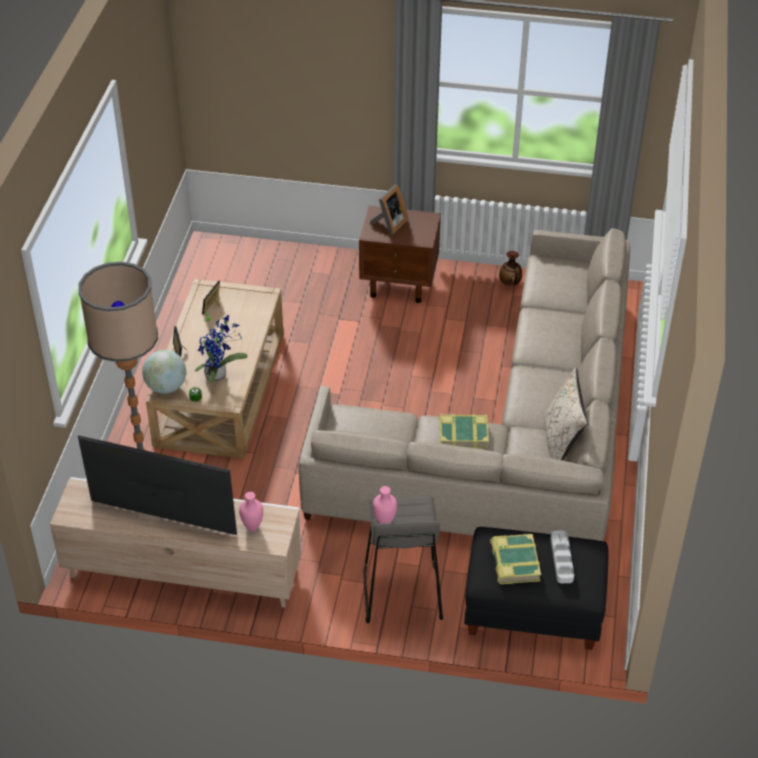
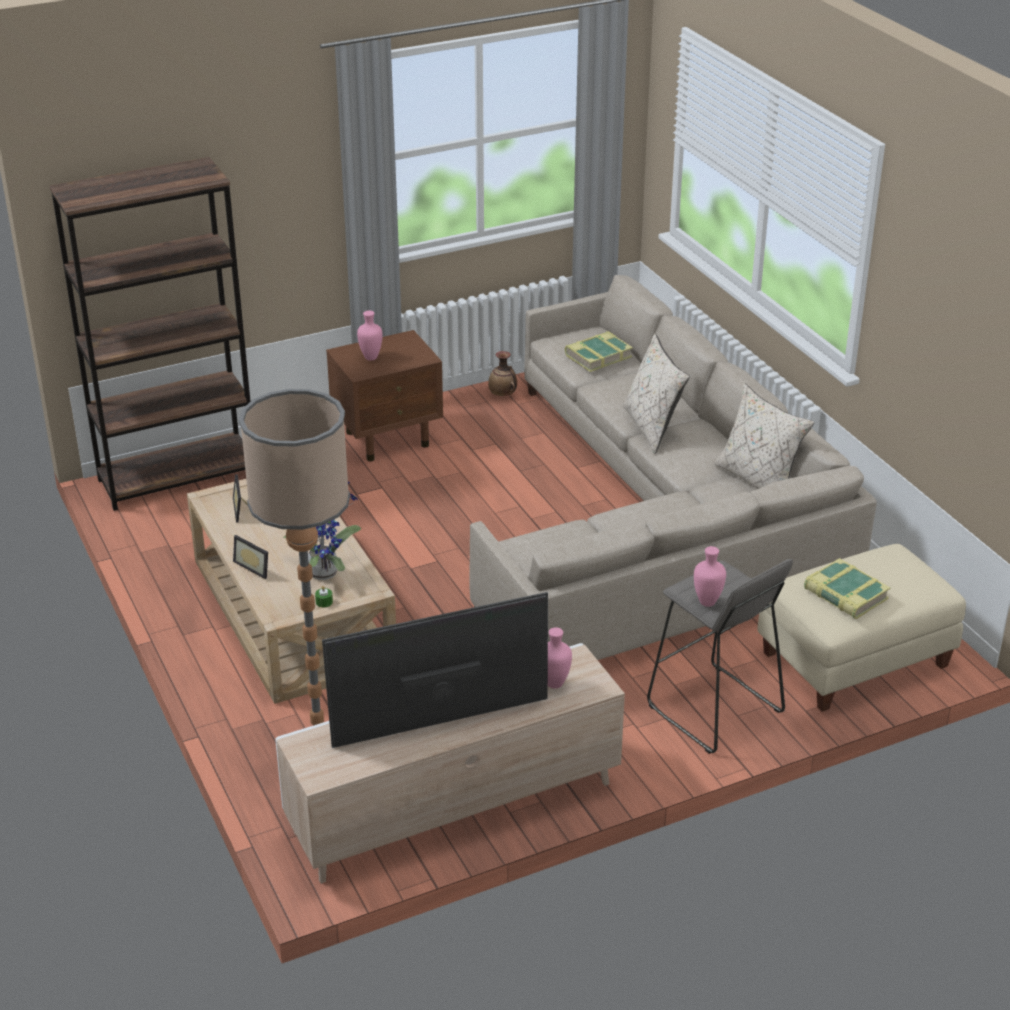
camera: 35 degrees left, 10 degrees down
globe [142,350,187,394] -> none
picture frame [370,185,408,235] -> pink vase [357,310,383,361]
book [440,414,489,448] -> book moved to [565,331,633,372]
black ottoman [464,527,609,650] -> beige ottoman [757,544,966,712]
grey tray [551,531,574,583] -> none
none -> brown bookcase [50,157,251,511]
none -> beige pillow [623,334,690,454]

